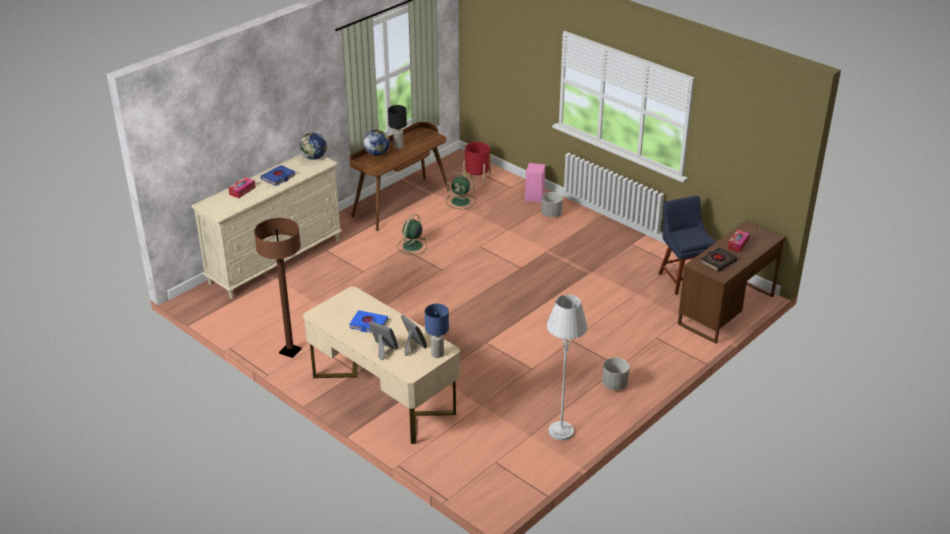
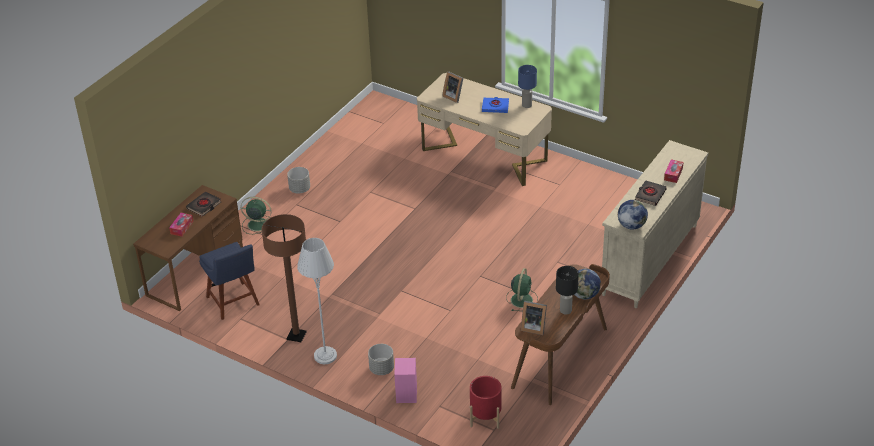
camera: 170 degrees right, 5 degrees up
brown floor lamp [254,218,302,358] -> brown floor lamp moved to [262,214,307,342]
blue book [260,165,296,186] -> black book [635,180,667,206]
picture frame [369,321,398,361] -> picture frame moved to [521,301,547,335]
blue table lamp [425,304,449,358] -> blue table lamp moved to [518,65,537,108]
green fan [446,172,476,209] -> green fan moved to [241,197,271,234]
grey floor lamp [547,294,588,440] -> grey floor lamp moved to [297,238,337,364]

